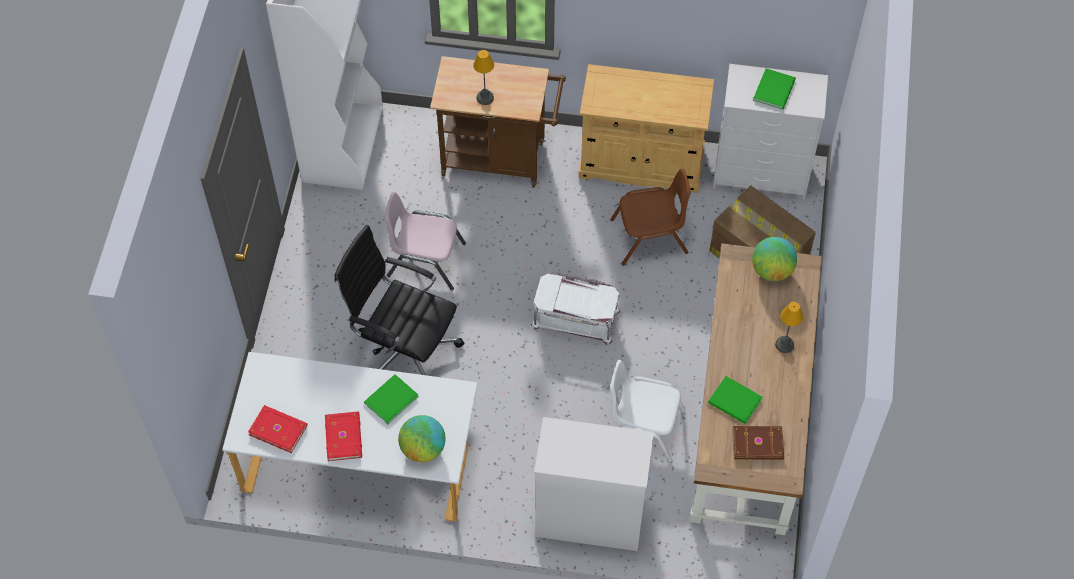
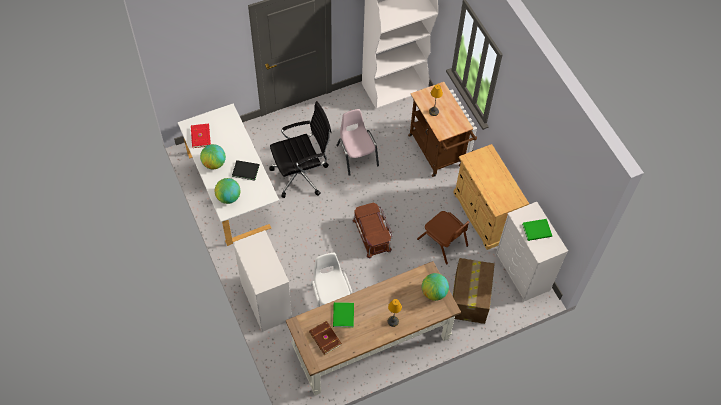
camera: 55 degrees right, 0 degrees up
red book [325,412,362,461] -> globe [200,144,226,169]
black office chair [335,225,464,375] -> black office chair turned 75 degrees clockwise [269,101,331,198]
green book [364,374,419,424] -> black book [232,160,259,181]
white storage box [531,273,620,345] -> brown storage box [352,203,393,259]

